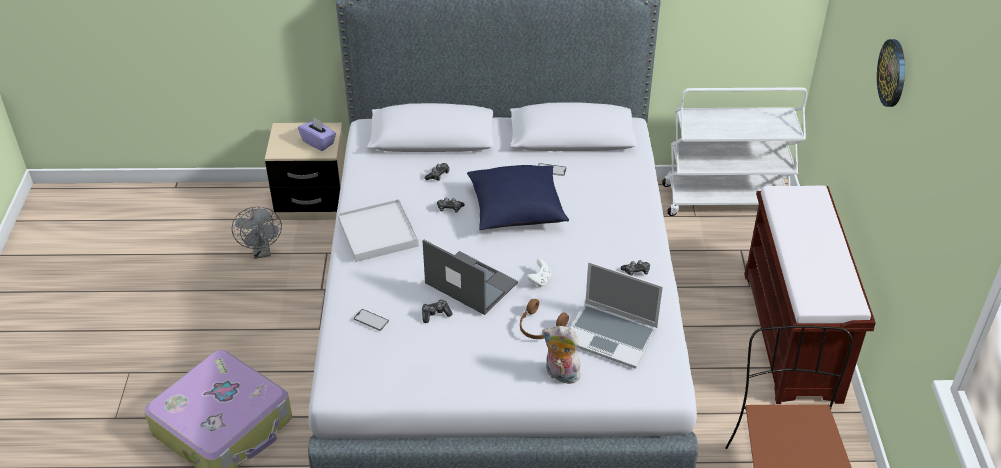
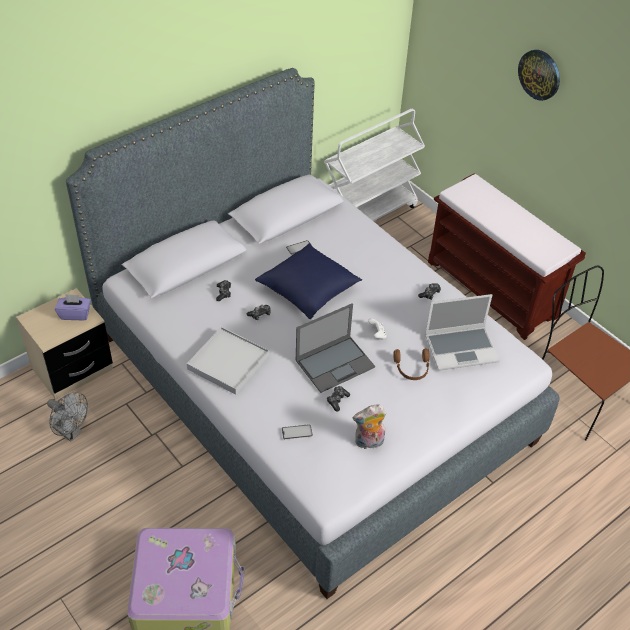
camera: 40 degrees left, 5 degrees up
laptop [423,240,518,315] -> laptop turned 150 degrees clockwise [295,304,375,393]
plush toy [542,326,580,384] -> plush toy moved to [353,404,386,449]

